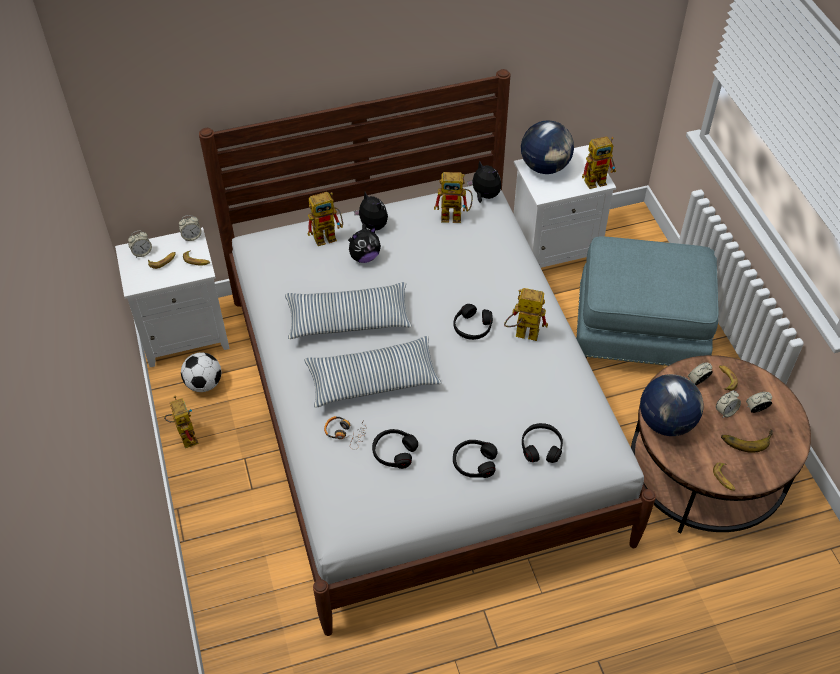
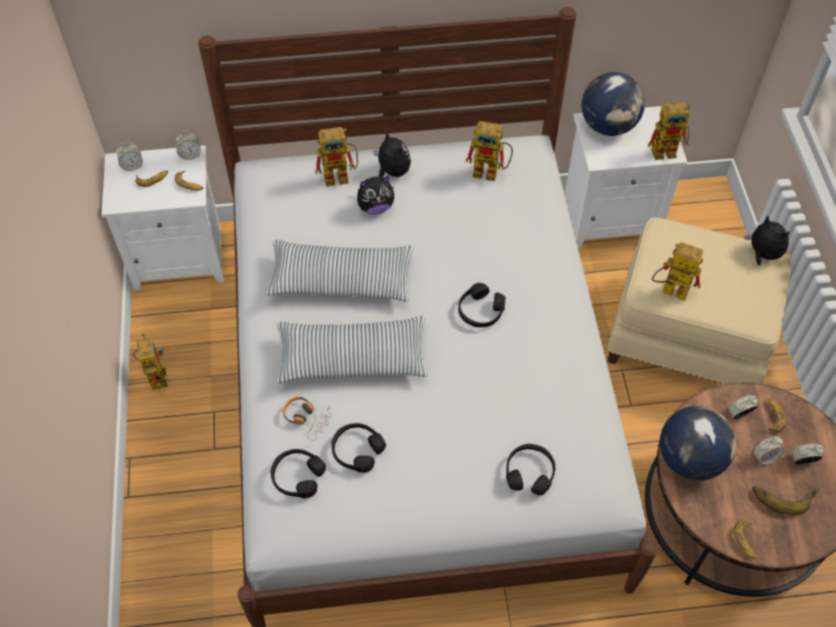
camera: 10 degrees right, 5 degrees up
football [181,352,221,392] -> none
black headphones [453,440,498,478] -> black headphones moved to [271,449,326,498]
plush toy [467,160,501,203] -> plush toy moved to [744,215,790,265]
toy robot [504,288,548,341] -> toy robot moved to [652,242,703,301]
blue ottoman [576,236,719,366] -> beige ottoman [607,217,792,384]

